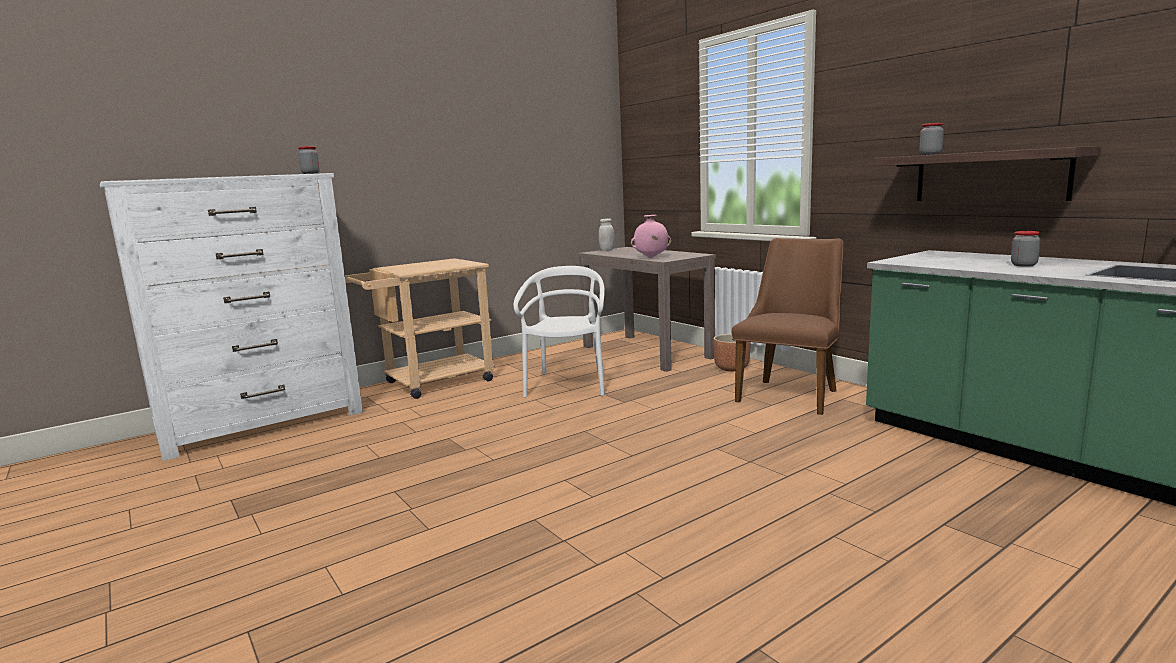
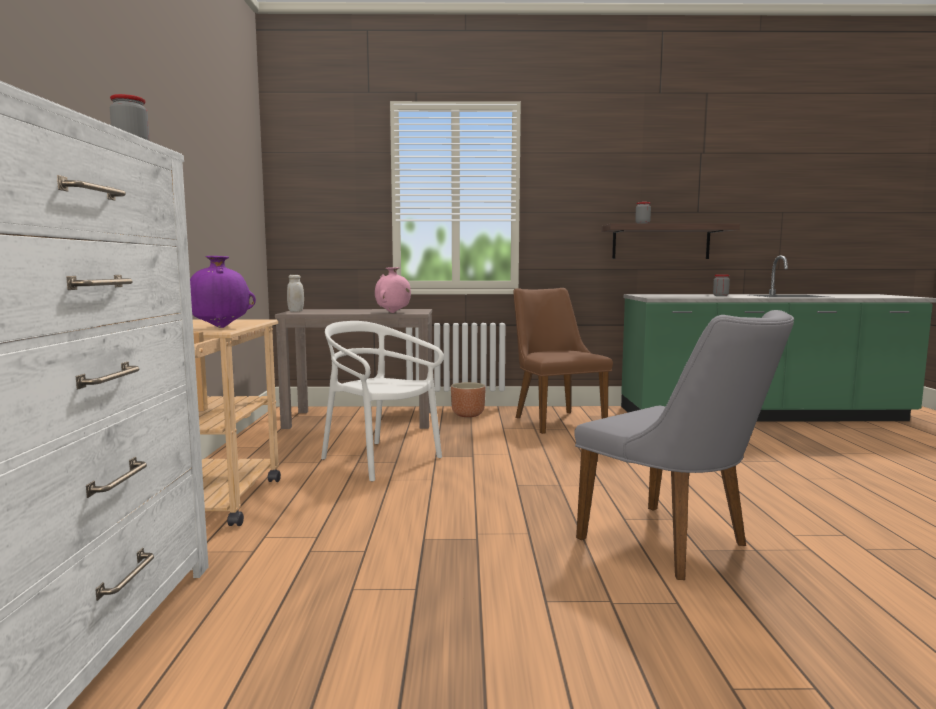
camera: 55 degrees left, 5 degrees down
none -> purple vase [190,256,256,328]
none -> grey chair [574,310,794,580]

